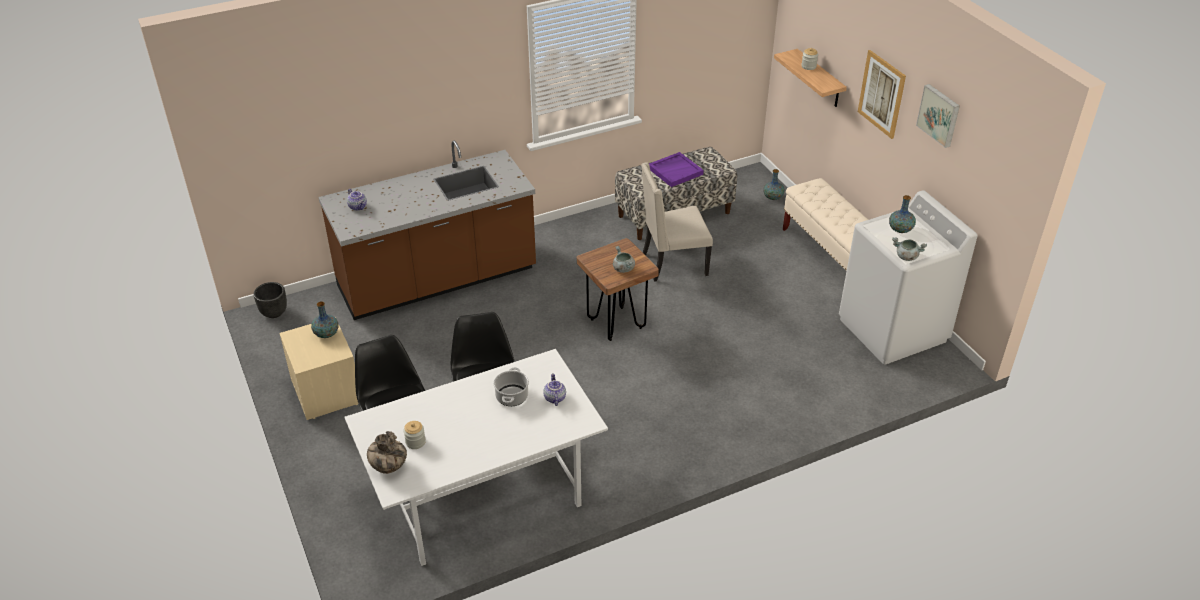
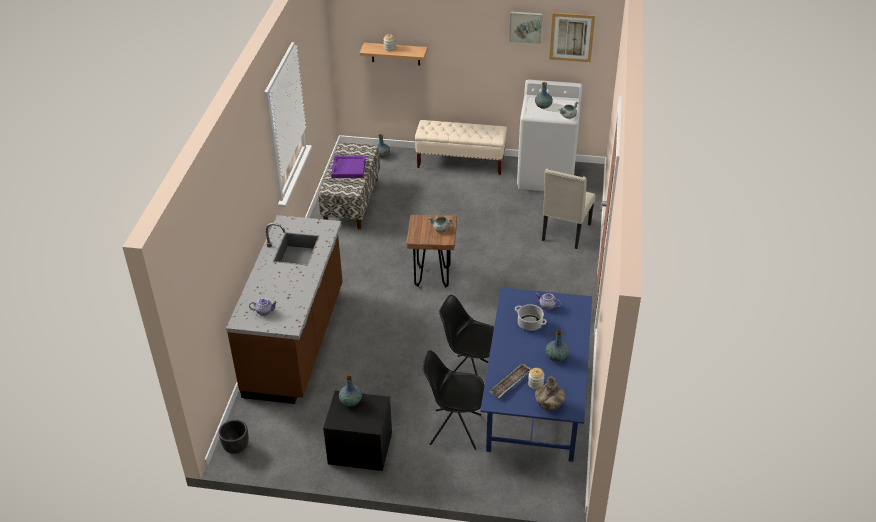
camera: 55 degrees left, 0 degrees up
beige nightstand [280,317,359,420] -> black nightstand [323,391,392,471]
white dining table [345,349,608,566] -> blue dining table [480,287,592,462]
beige chair [641,162,713,282] -> beige chair moved to [542,168,595,249]
picture [858,50,906,139] -> picture moved to [549,13,595,62]
none -> tray [489,363,531,398]
none -> vase [546,331,569,362]

